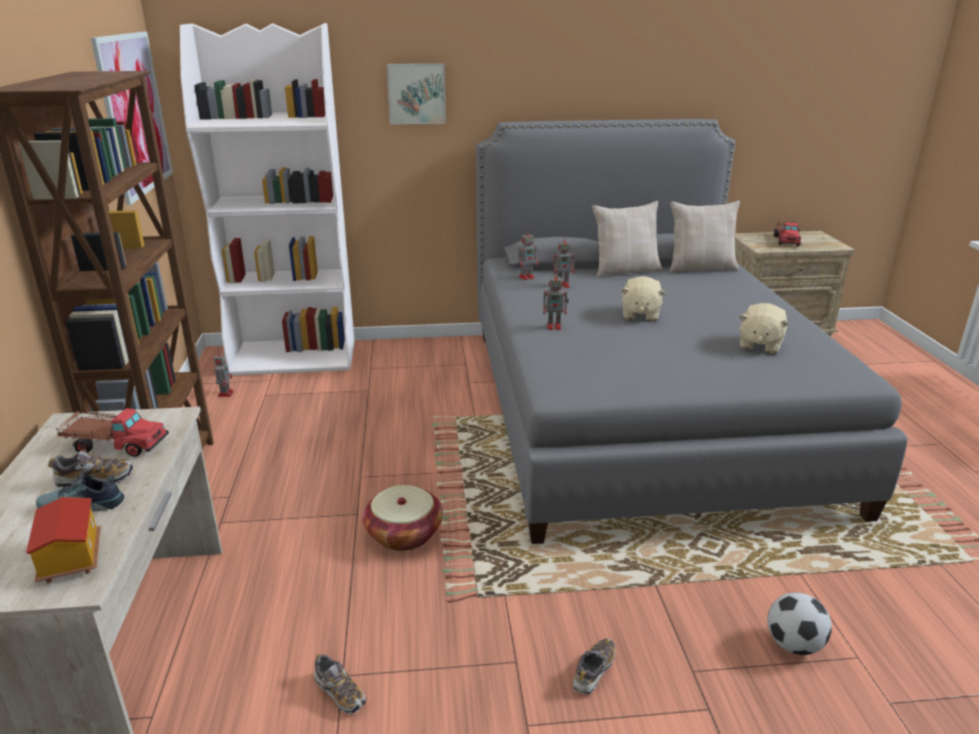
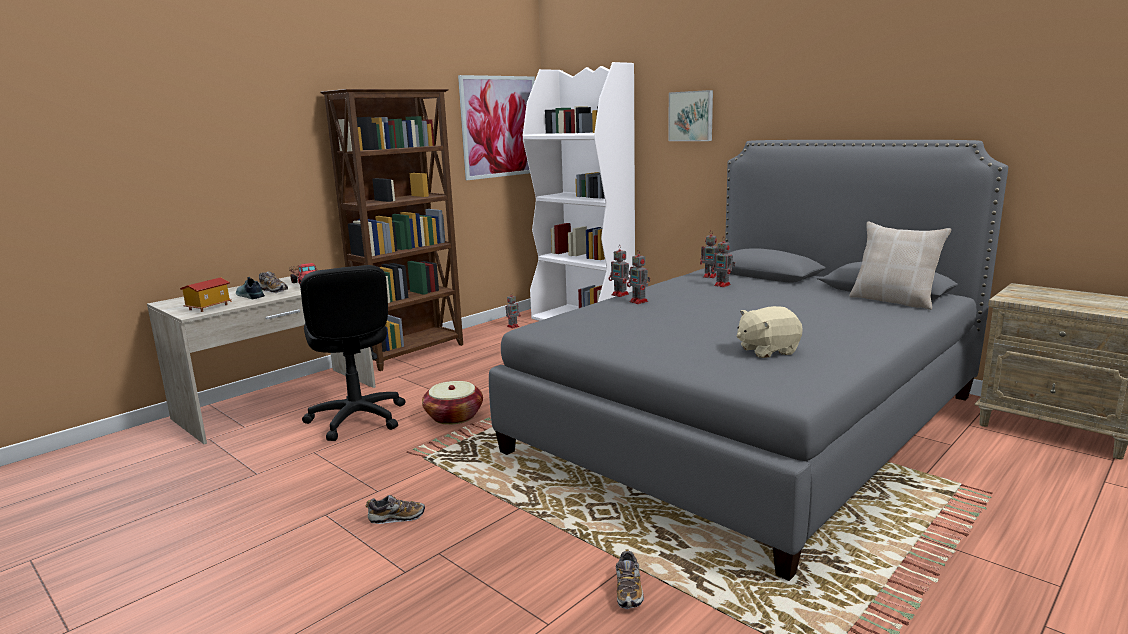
camera: 50 degrees right, 10 degrees down
shoe [314,654,366,714] -> shoe moved to [616,549,644,609]
beige pillow [592,201,663,277] -> none
beige plush toy [621,276,666,322] -> none
football [767,592,832,655] -> none
toy truck [774,221,801,246] -> none
none -> black office chair [300,265,405,441]
none -> toy robot [609,245,630,297]

